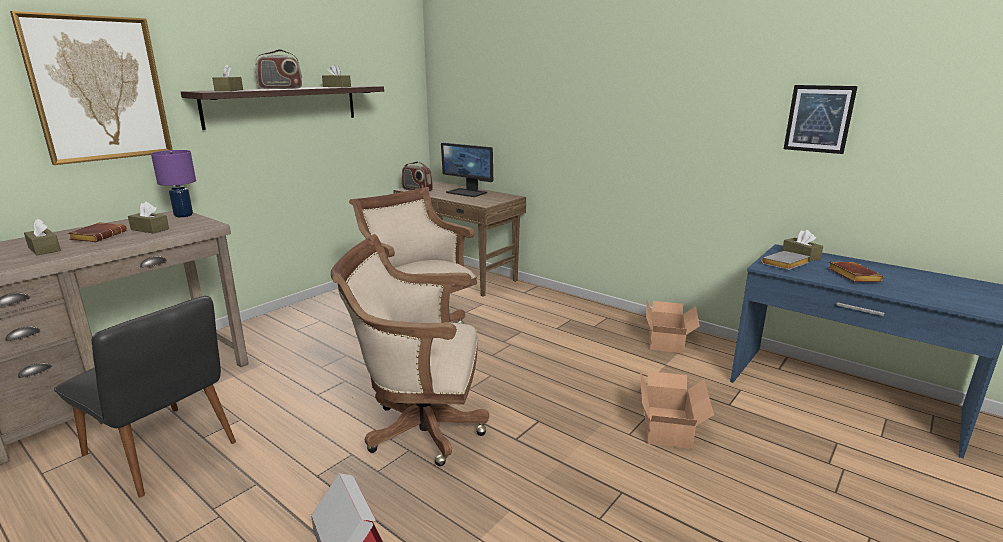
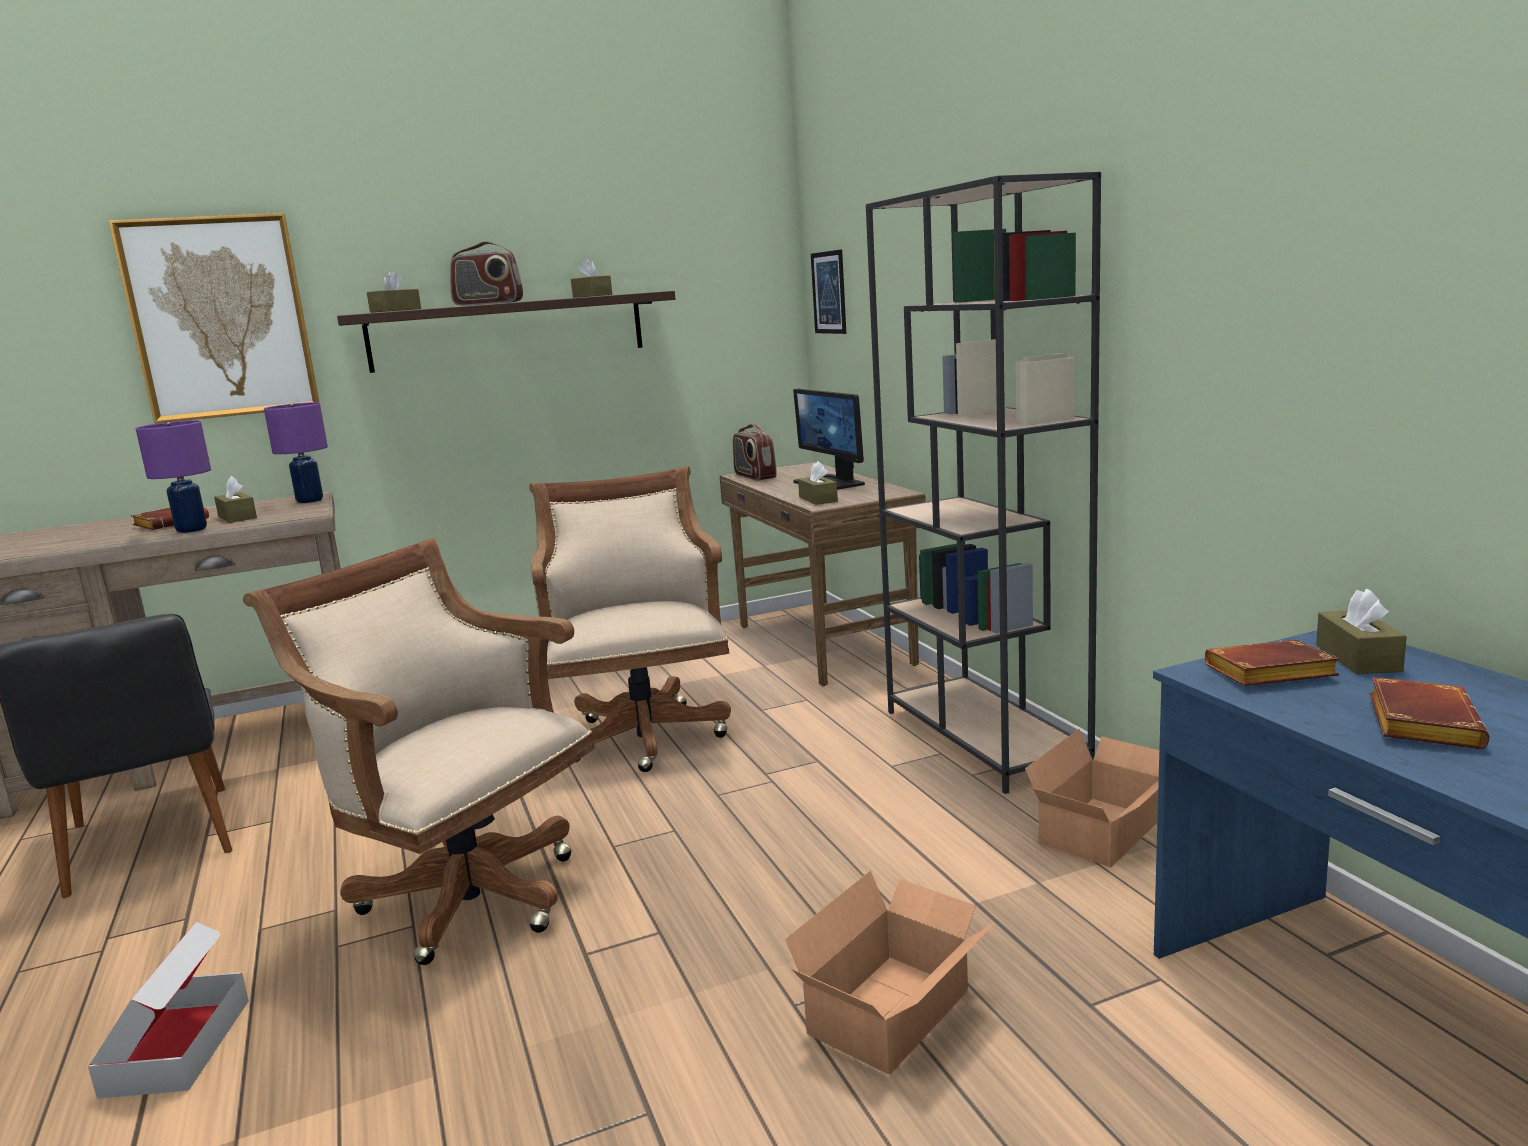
camera: 30 degrees right, 5 degrees down
brown tissue box [24,218,61,255] -> brown tissue box moved to [798,461,838,505]
grey book [761,251,810,270] -> brown book [1205,640,1340,686]
picture [784,85,858,154] -> picture moved to [811,249,846,334]
none -> purple table lamp [135,420,211,533]
none -> bookcase [866,172,1101,794]

